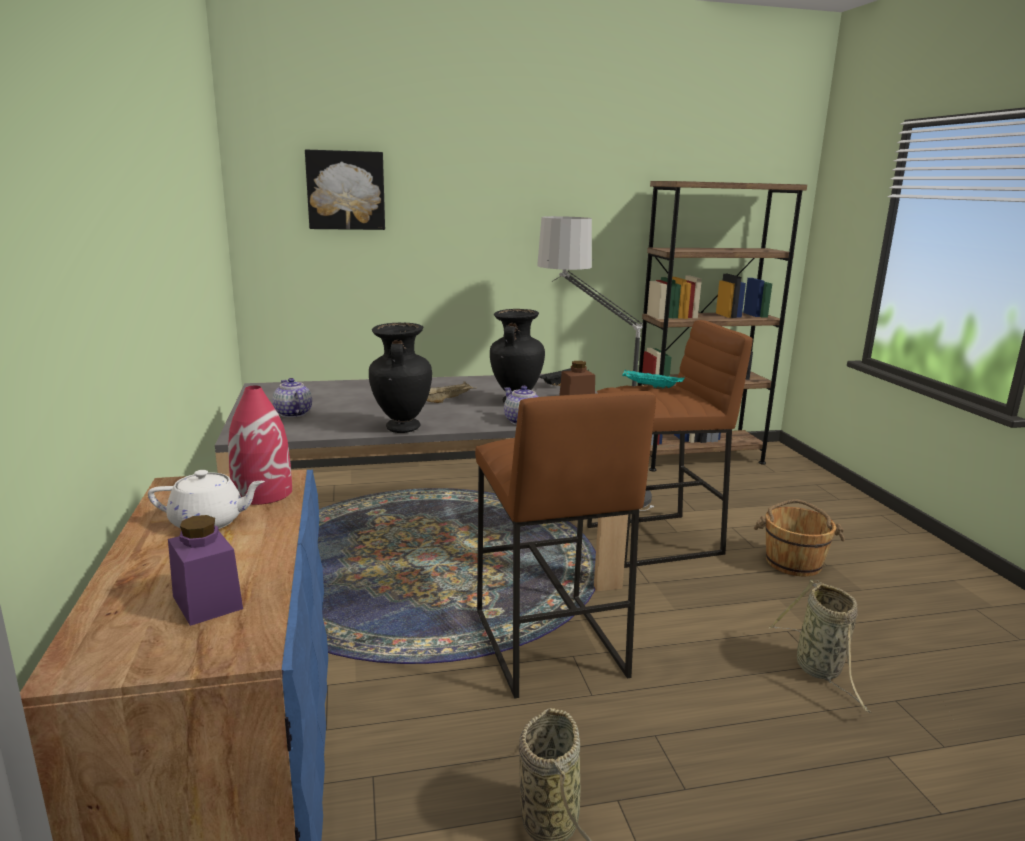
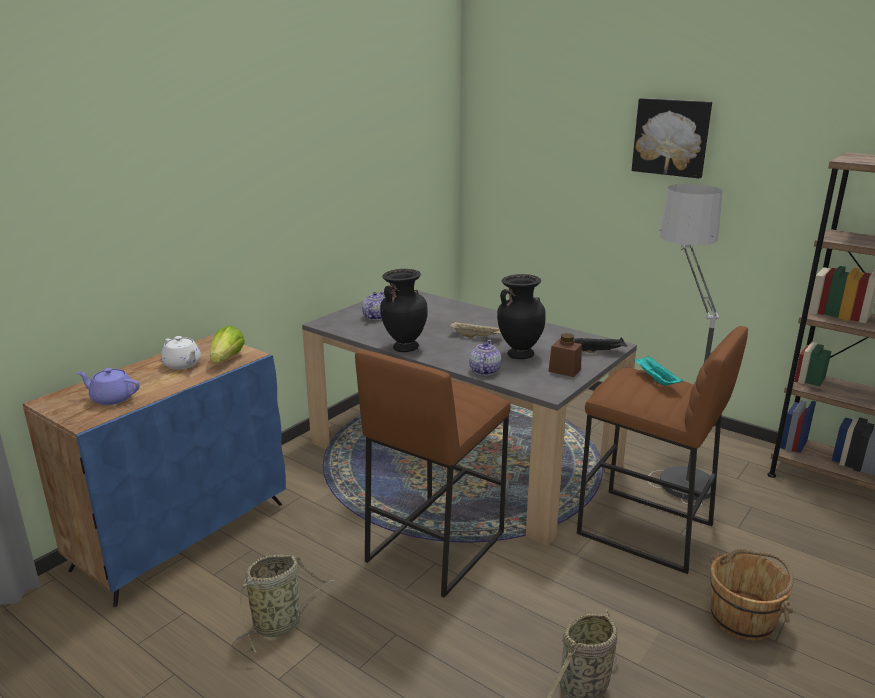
camera: 50 degrees right, 5 degrees up
purple jar [168,515,243,626] -> purple teapot [77,368,140,405]
red vase [228,386,292,505] -> lettuce [210,326,245,363]
picture [305,150,385,230] -> picture moved to [632,98,712,178]

